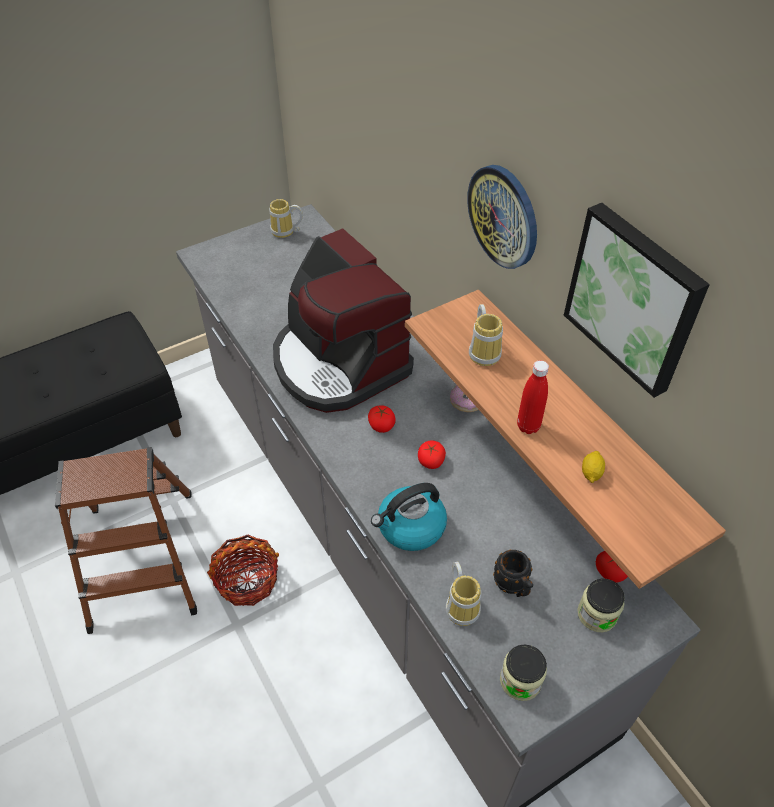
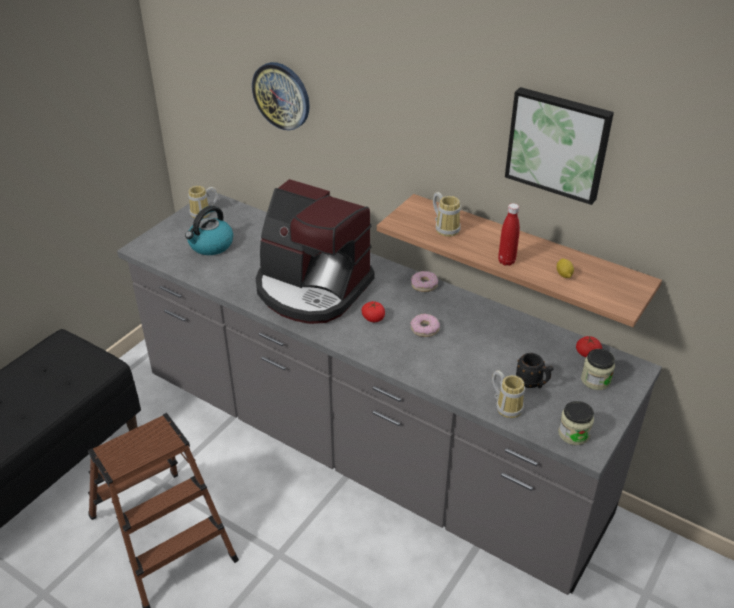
camera: 25 degrees left, 10 degrees down
basket [207,535,279,606] -> none
kettle [371,483,447,551] -> kettle moved to [185,206,233,255]
tomato [418,440,446,469] -> donut [410,314,440,337]
wall clock [467,165,537,269] -> wall clock moved to [252,62,310,130]

